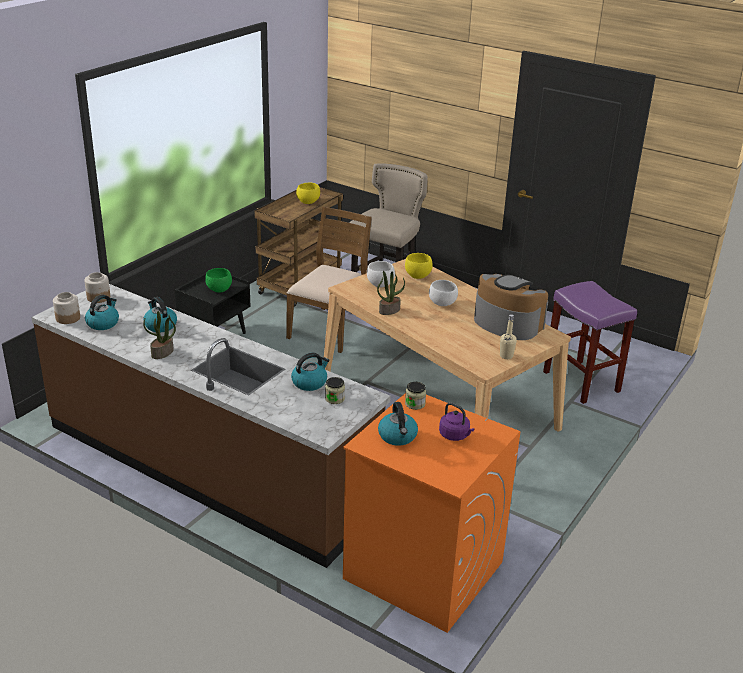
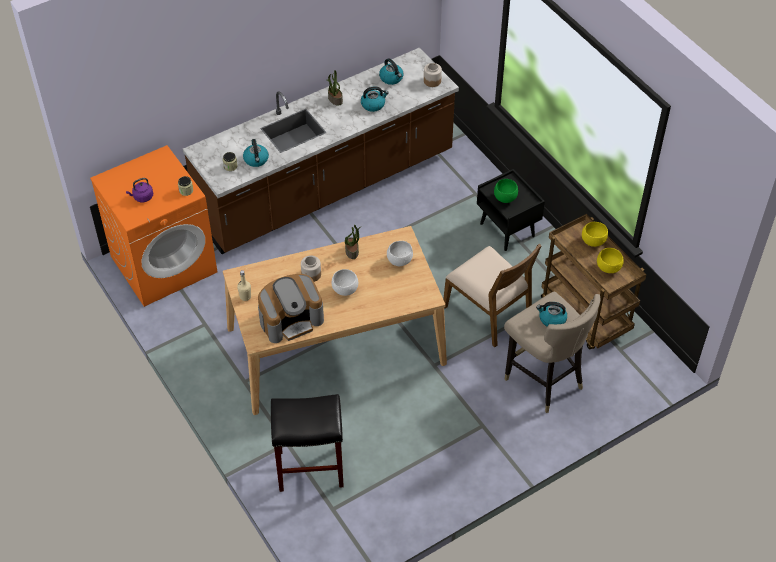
camera: 115 degrees right, 20 degrees up
jar [53,292,80,324] -> jar moved to [301,255,321,282]
kettle [378,402,418,446] -> kettle moved to [536,302,567,327]
yellow bowl [405,253,433,279] -> yellow bowl moved to [582,222,608,247]
purple stool [543,281,637,404] -> black stool [271,394,344,492]

